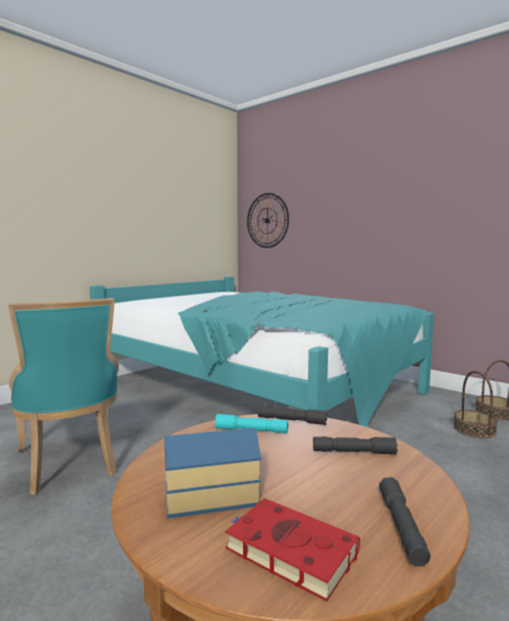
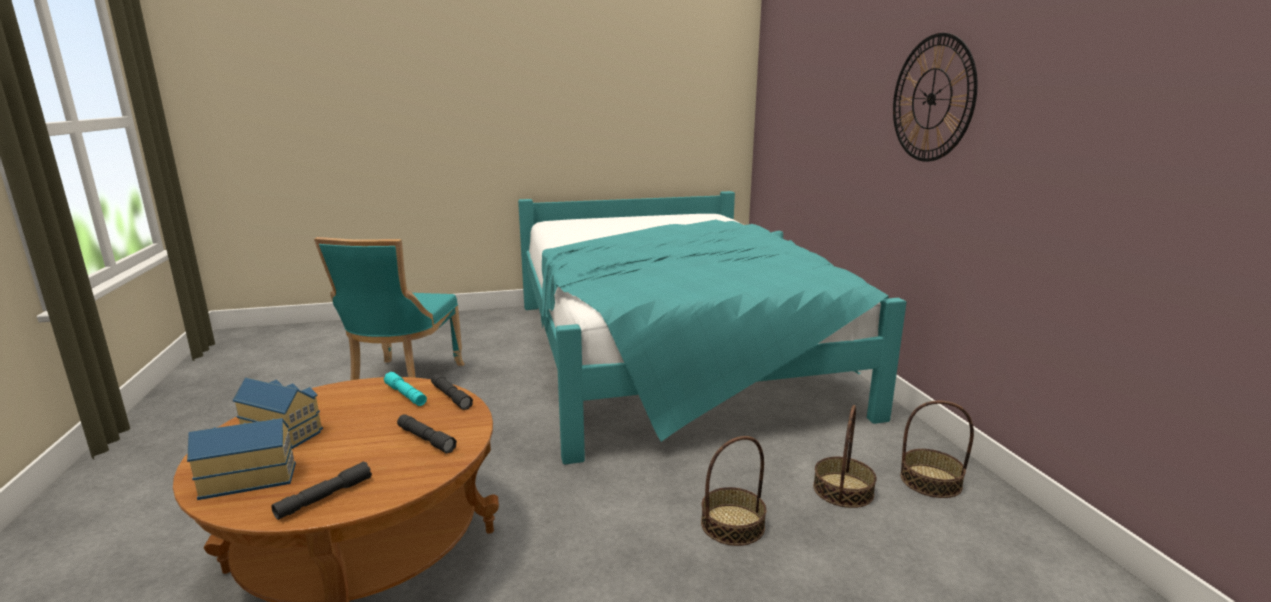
camera: 35 degrees right, 10 degrees up
red book [225,498,360,601] -> toy house [187,418,296,500]
wall clock [247,193,289,248] -> wall clock moved to [893,33,977,162]
none -> basket [701,436,766,546]

